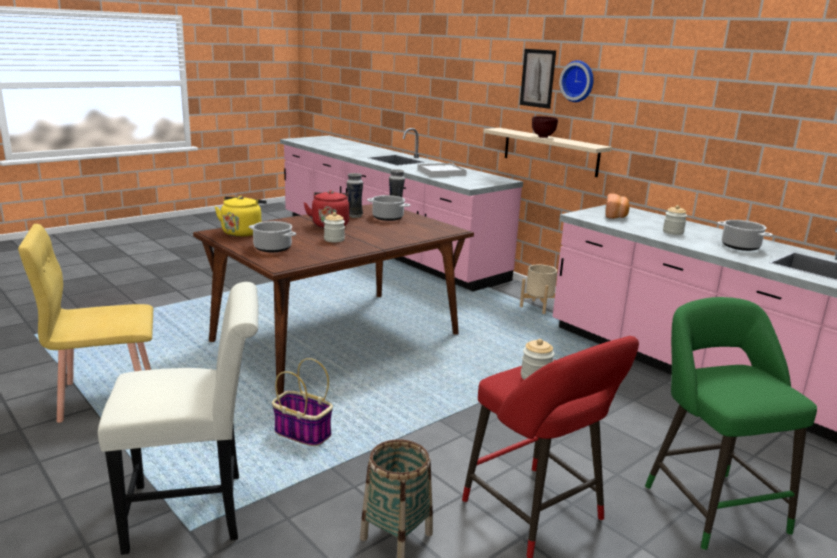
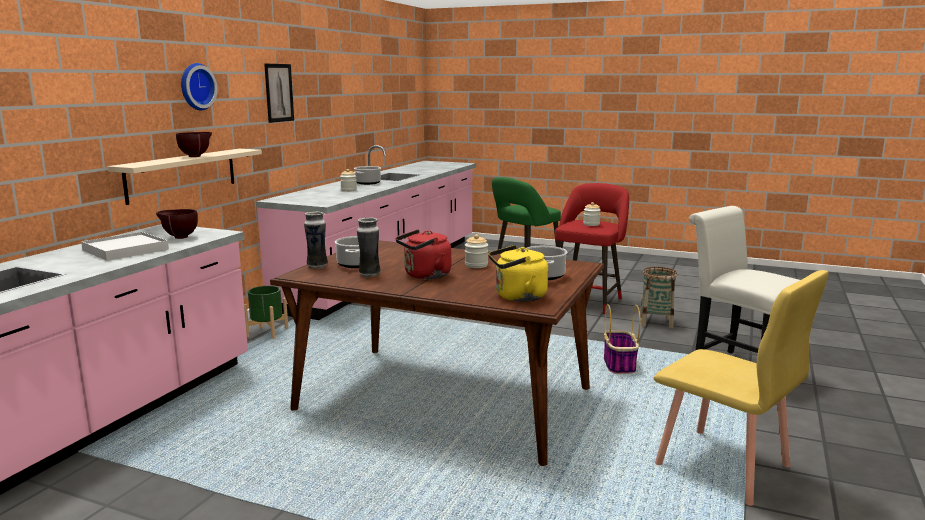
camera: 115 degrees left, 5 degrees down
picture [520,49,556,109] -> picture moved to [264,64,294,123]
beige planter [520,264,557,314] -> green planter [244,286,288,339]
bread [605,194,630,219] -> none
none -> brown bowl [156,209,198,239]

